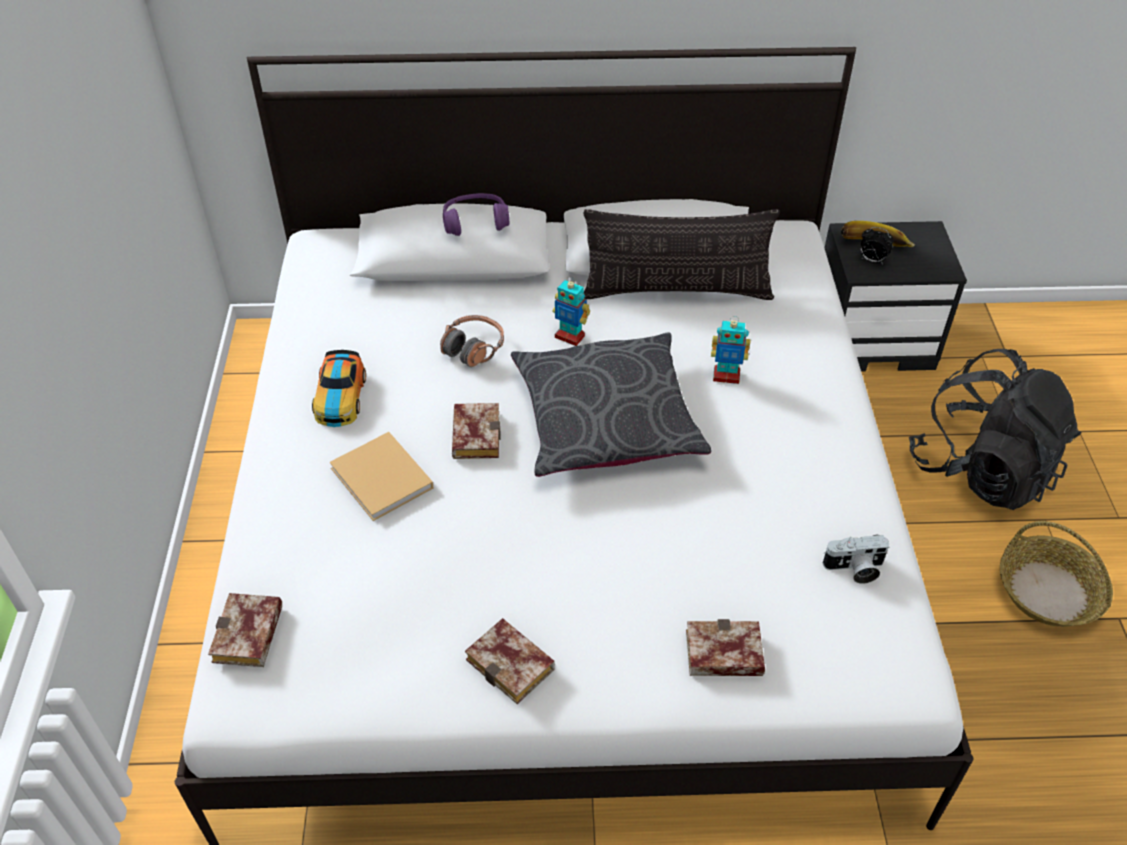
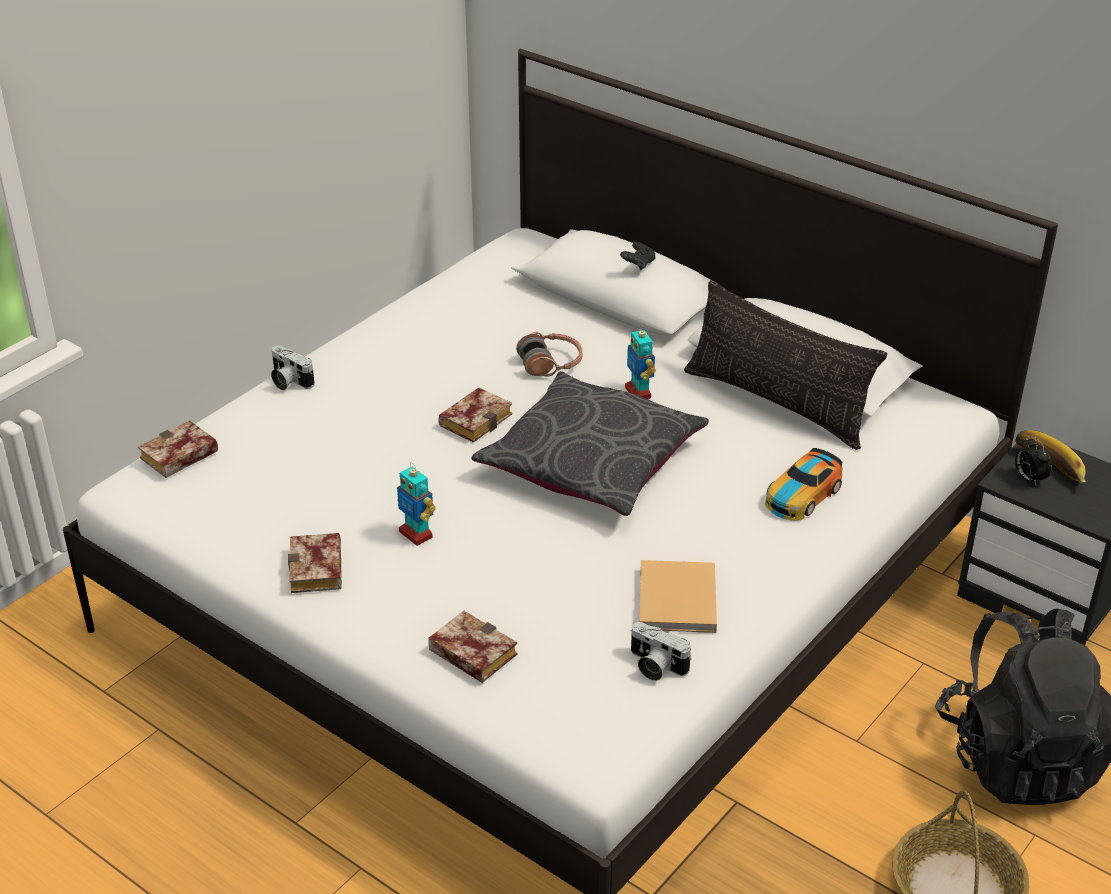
camera: 40 degrees right, 10 degrees down
toy car [312,350,366,427] -> toy car moved to [765,448,843,521]
beige book [330,432,434,521] -> beige book moved to [639,560,717,633]
purple headphones [443,193,509,236] -> black game controller [620,242,656,270]
toy robot [711,316,751,384] -> toy robot moved to [397,462,436,546]
none -> camera [271,346,315,390]

